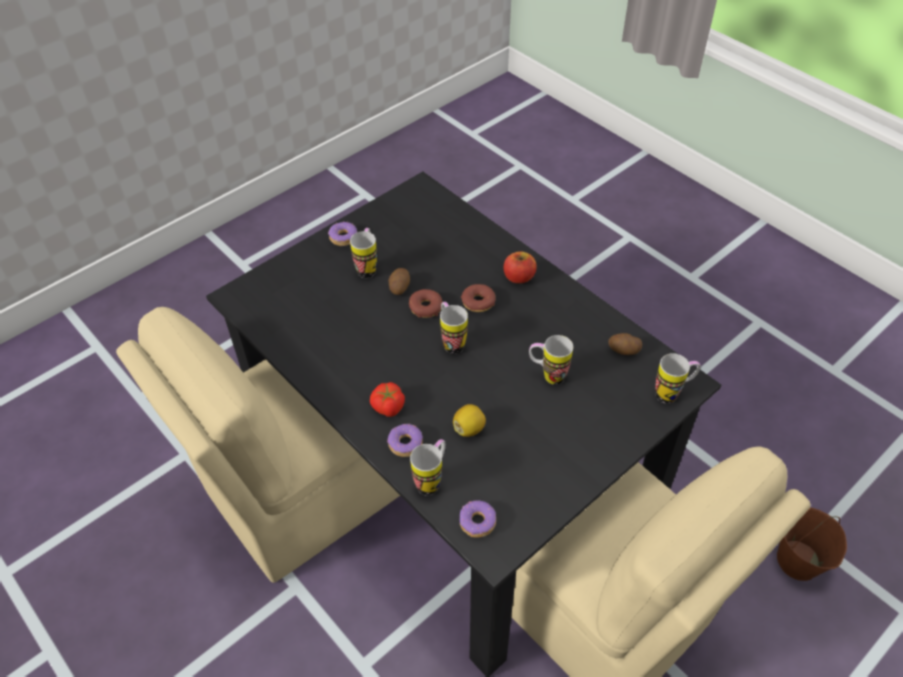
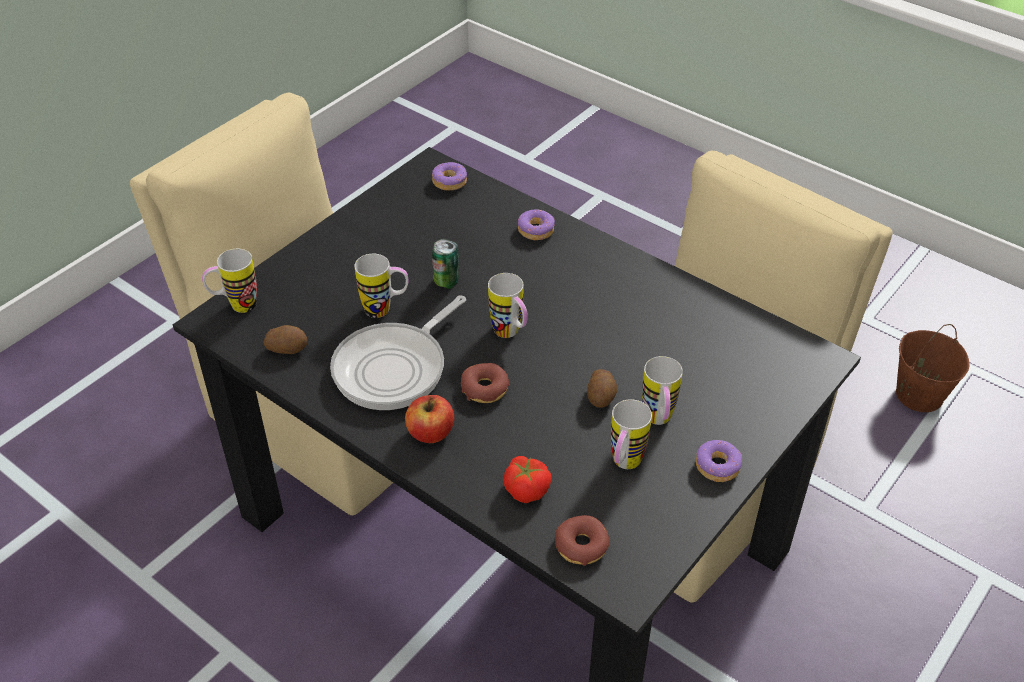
camera: 170 degrees right, 5 degrees down
tomato [370,382,405,417] -> tomato moved to [503,456,552,503]
donut [409,289,443,318] -> donut moved to [555,515,610,566]
mug [410,439,446,496] -> mug moved to [611,399,652,469]
lemon [453,404,486,437] -> none
brown bucket [777,507,847,581] -> brown bucket moved to [896,324,969,412]
none -> frying pan [330,296,466,410]
none -> can [432,238,459,289]

